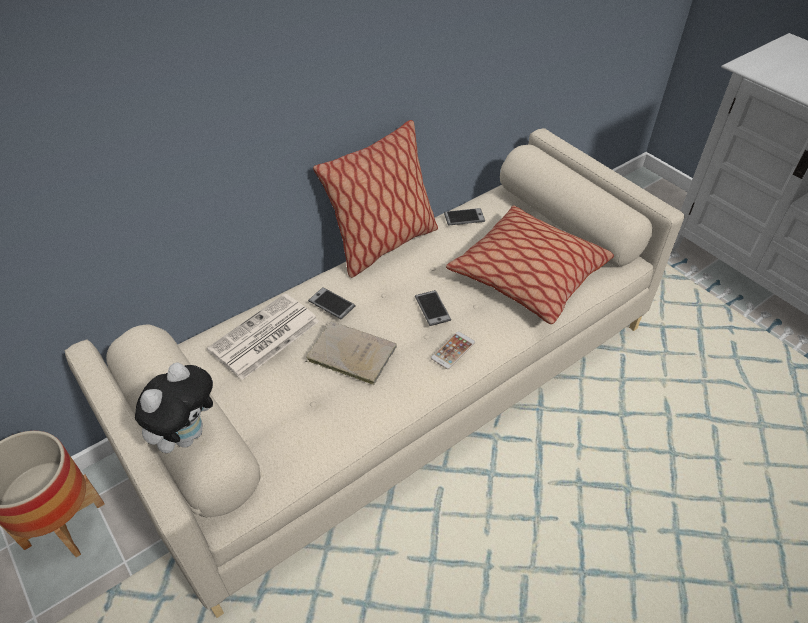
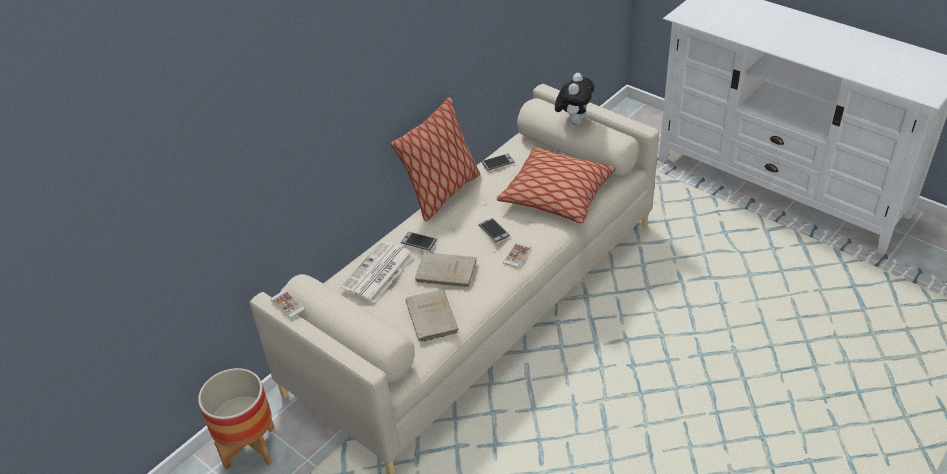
camera: 10 degrees left, 5 degrees down
plush toy [135,363,213,453] -> plush toy moved to [555,73,594,125]
none -> phone [270,290,305,318]
none -> beige book [405,290,459,342]

